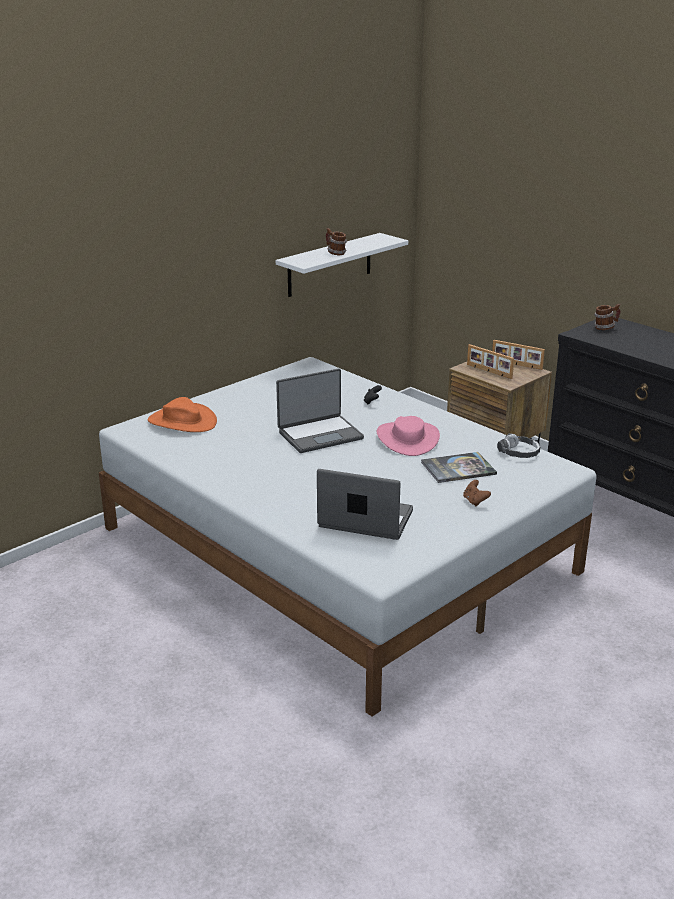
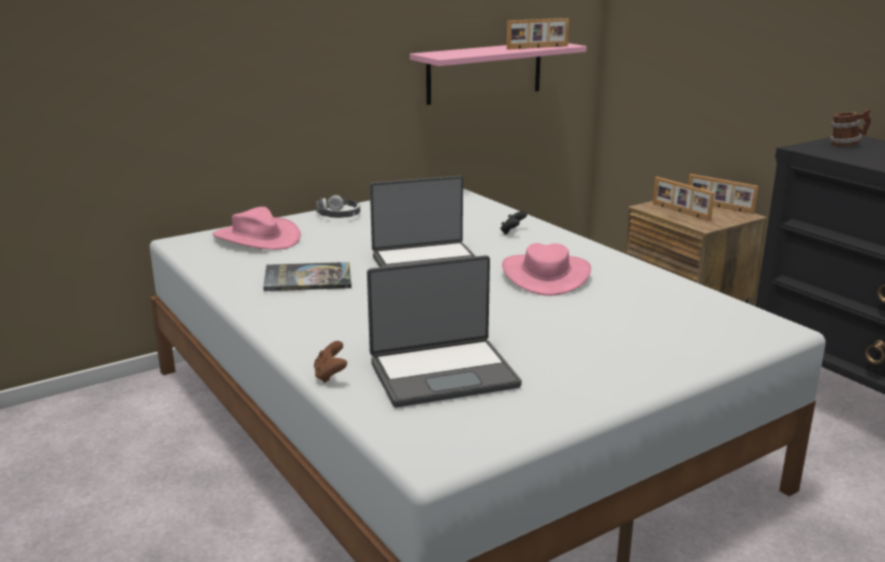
camera: 10 degrees right, 5 degrees down
orange hat [148,397,217,432] -> pink hat [213,207,301,250]
white shelf [276,233,408,297] -> pink shelf [410,43,587,105]
laptop [317,469,413,540] -> laptop turned 135 degrees clockwise [367,255,522,407]
mug [326,228,347,255] -> none
book [421,452,497,483] -> book moved to [263,262,351,291]
brown game controller [463,480,491,506] -> brown game controller moved to [314,341,347,383]
headphones [497,433,540,458] -> headphones moved to [316,195,360,218]
none -> picture frame [507,18,569,50]

